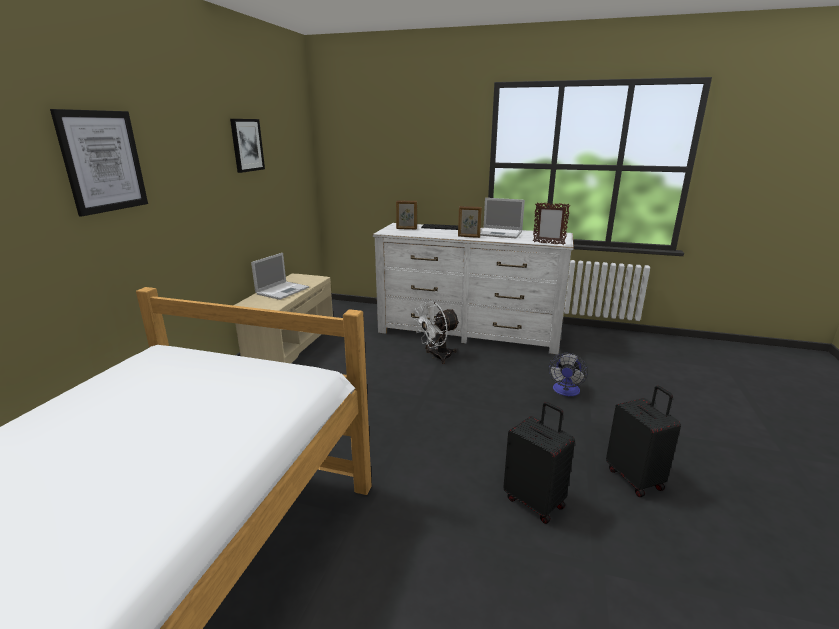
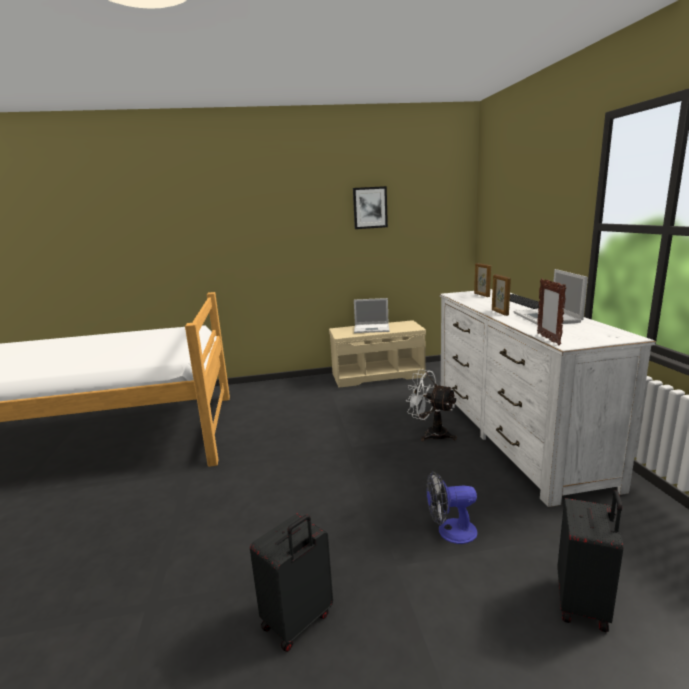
camera: 65 degrees right, 5 degrees down
picture [50,109,148,216] -> none
black suitcase [503,402,575,524] -> black suitcase moved to [558,490,623,632]

